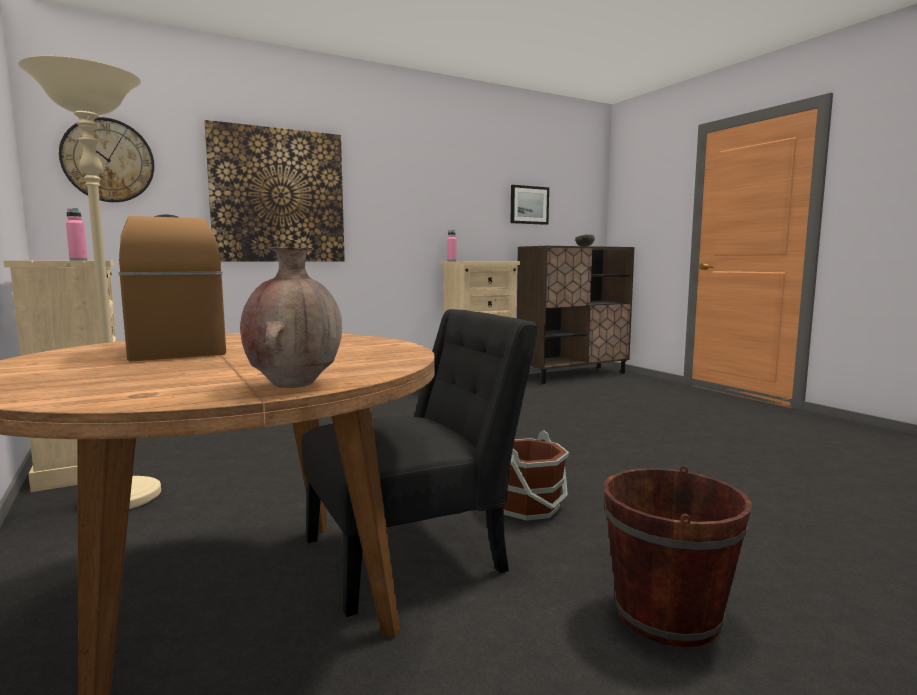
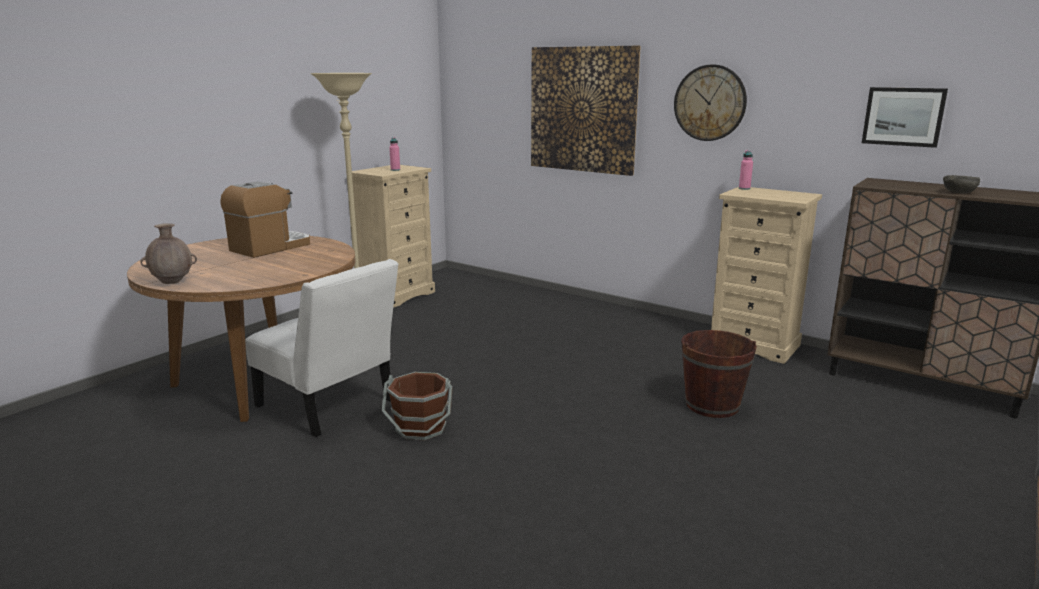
camera: 65 degrees right, 10 degrees up
wall clock [59,117,154,202] -> wall clock moved to [674,64,747,141]
black chair [302,309,539,617] -> white chair [245,259,398,437]
brown bucket [603,465,752,647] -> brown bucket moved to [681,330,757,418]

